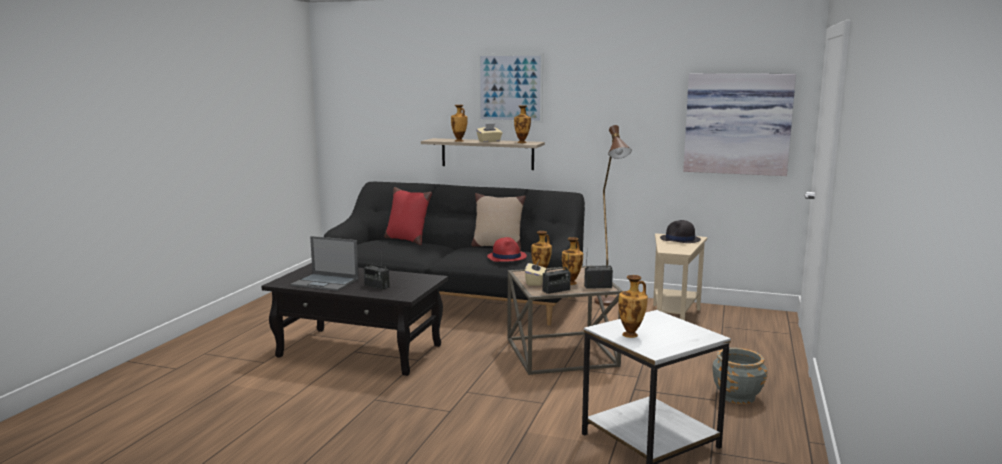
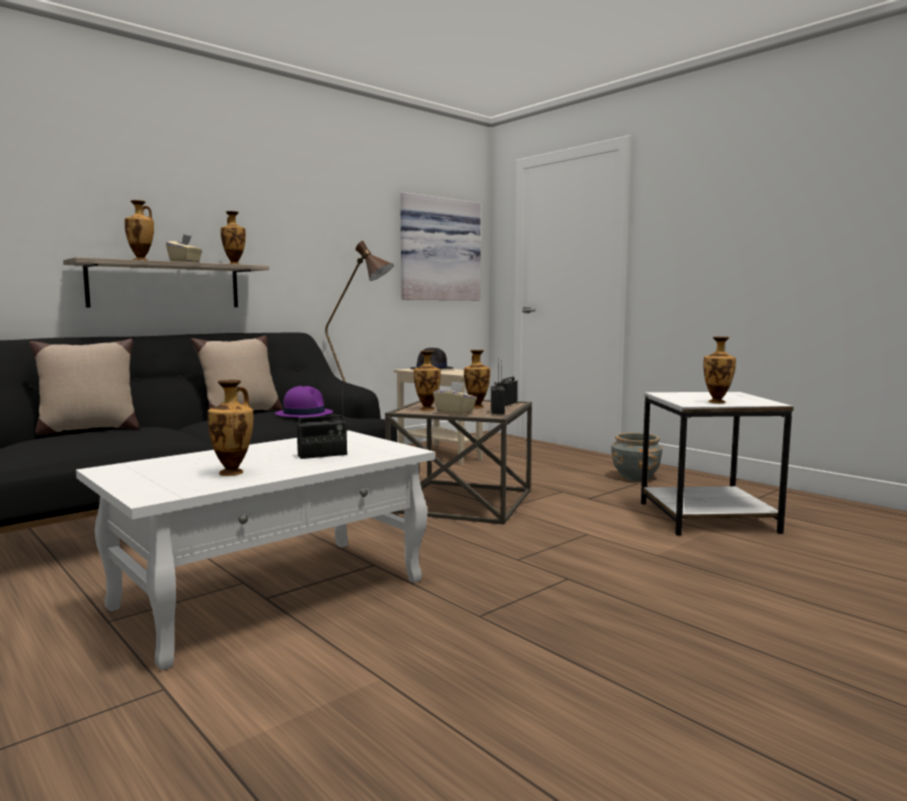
camera: 60 degrees left, 5 degrees down
black coffee table [261,263,448,376] -> white coffee table [76,430,435,670]
laptop [291,236,359,291] -> vase [208,379,253,476]
red pillow [384,187,432,245] -> beige pillow [29,339,139,435]
picture [478,53,543,123] -> none
red hat [487,237,527,262] -> purple hat [275,386,333,418]

